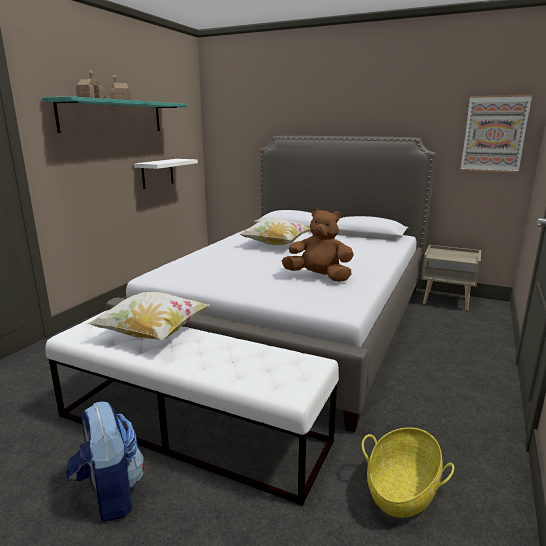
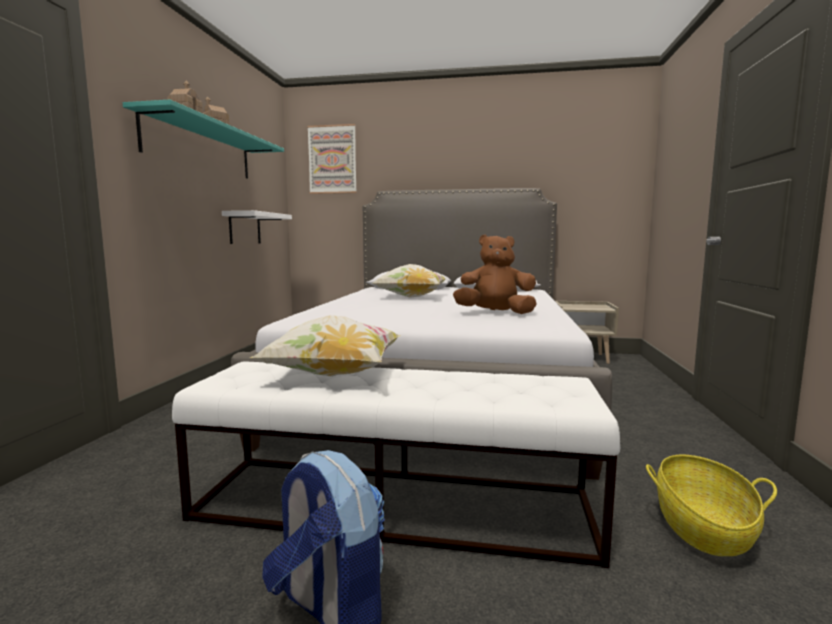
camera: 15 degrees left, 10 degrees down
picture [461,95,532,173] -> picture moved to [307,124,357,194]

